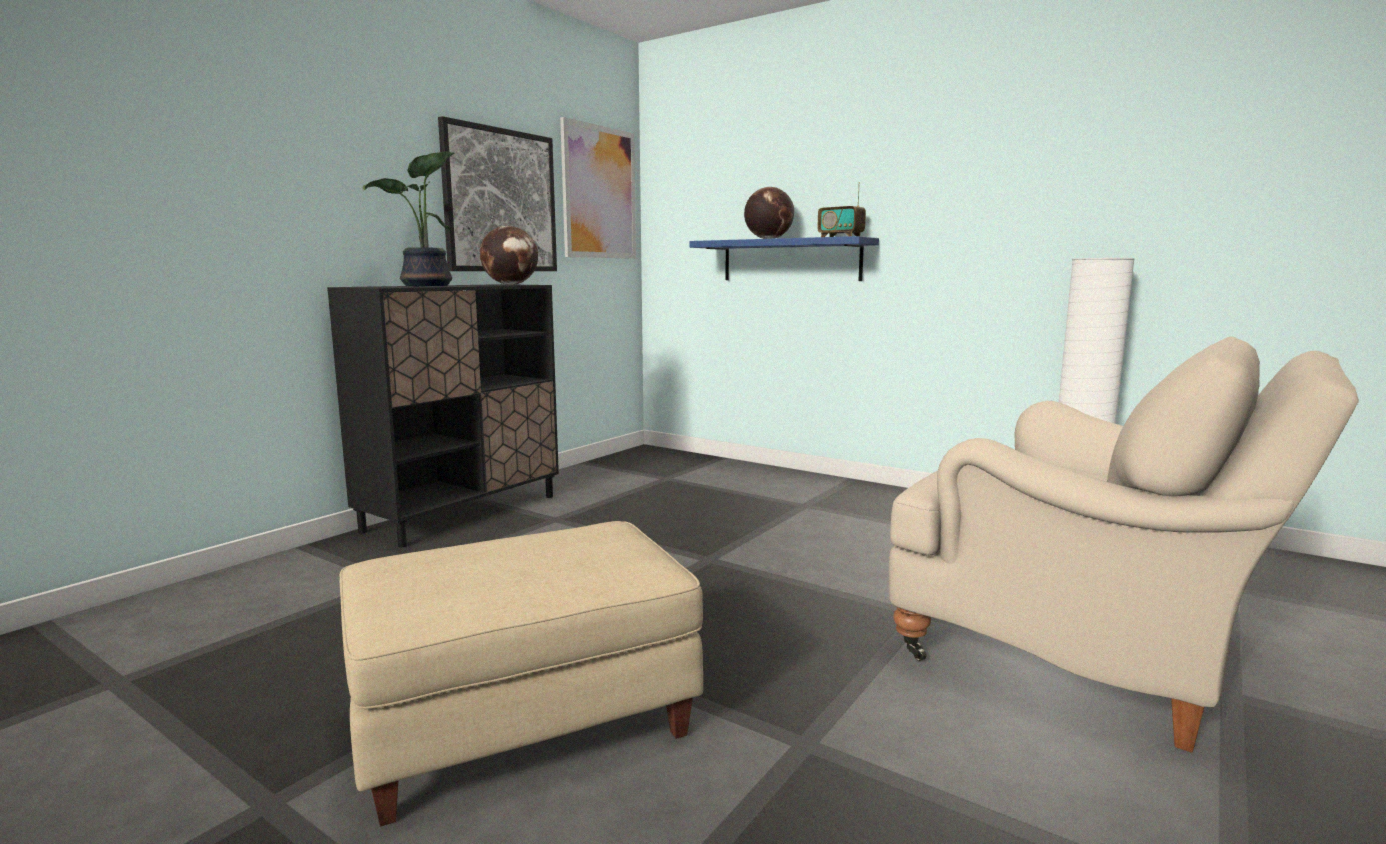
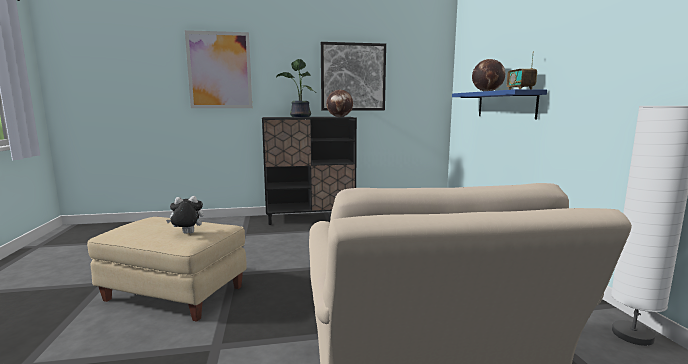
camera: 45 degrees right, 0 degrees up
picture [560,117,636,259] -> picture moved to [185,30,252,108]
none -> plush toy [166,196,204,234]

